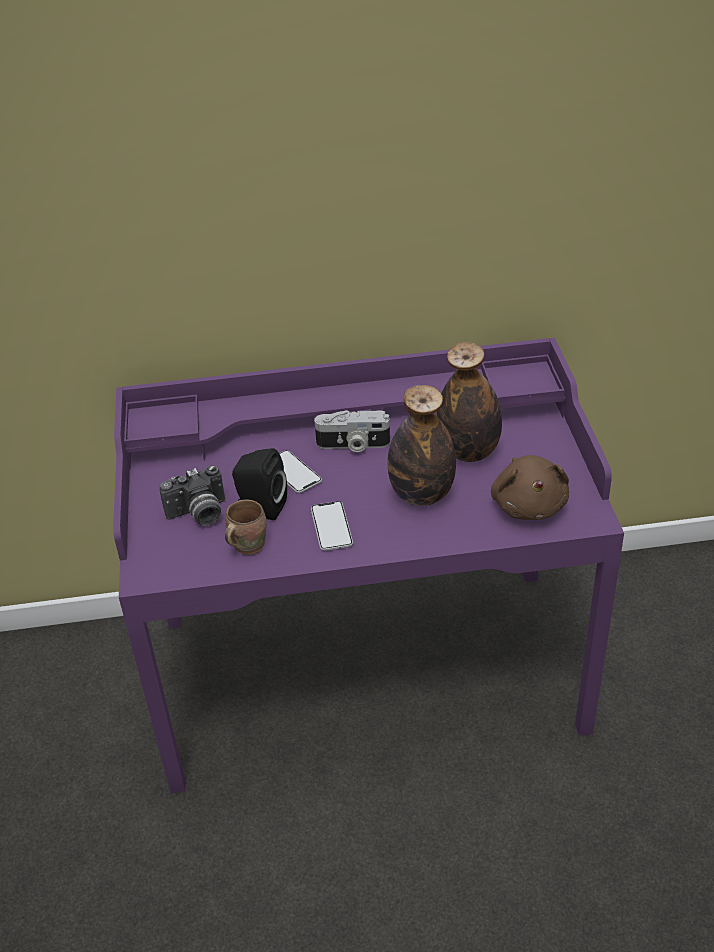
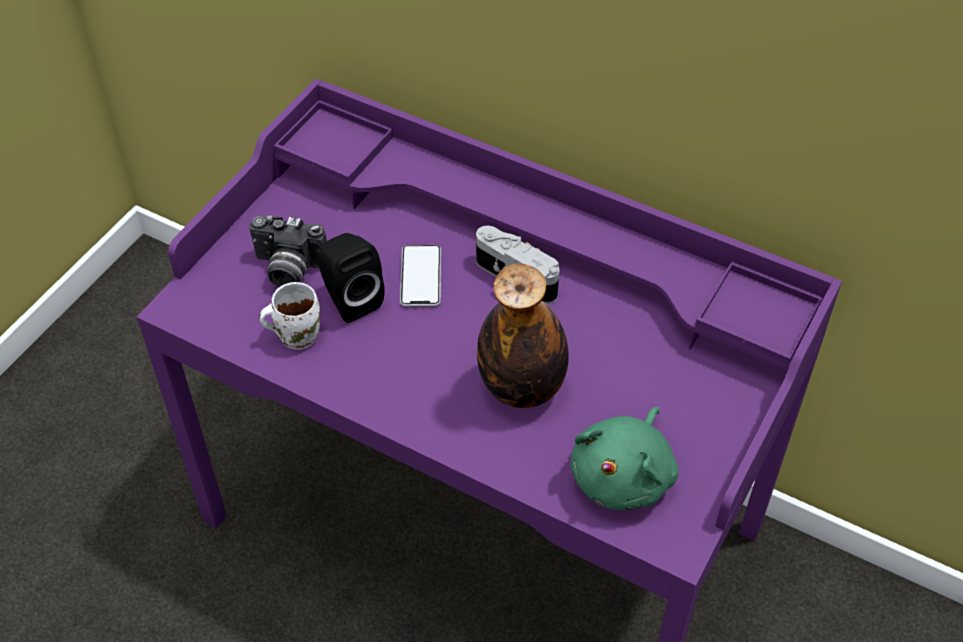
camera: 35 degrees right, 10 degrees up
brown mug [225,500,267,555] -> white mug [259,282,320,350]
phone [311,501,353,551] -> none
bottle [436,342,502,462] -> none
brown plush toy [491,455,569,520] -> green plush toy [570,407,679,511]

